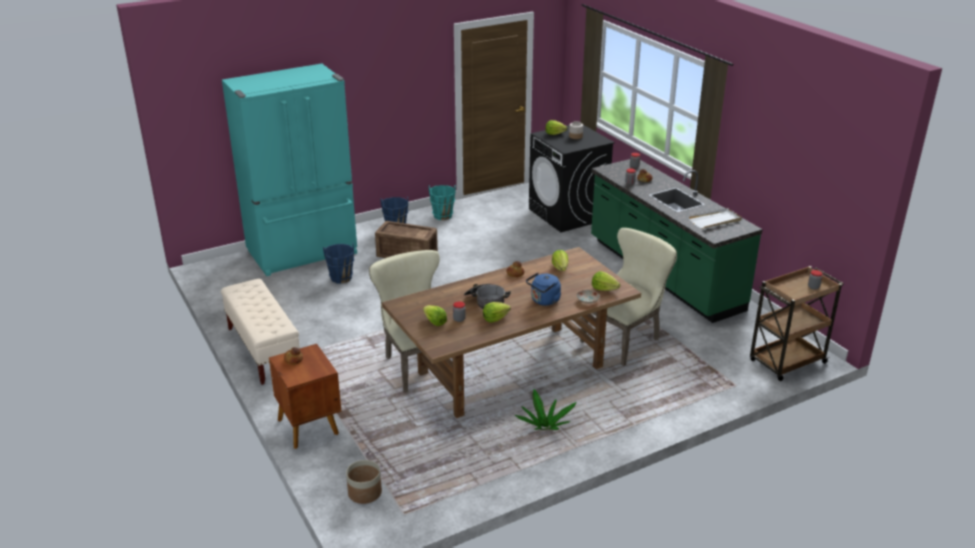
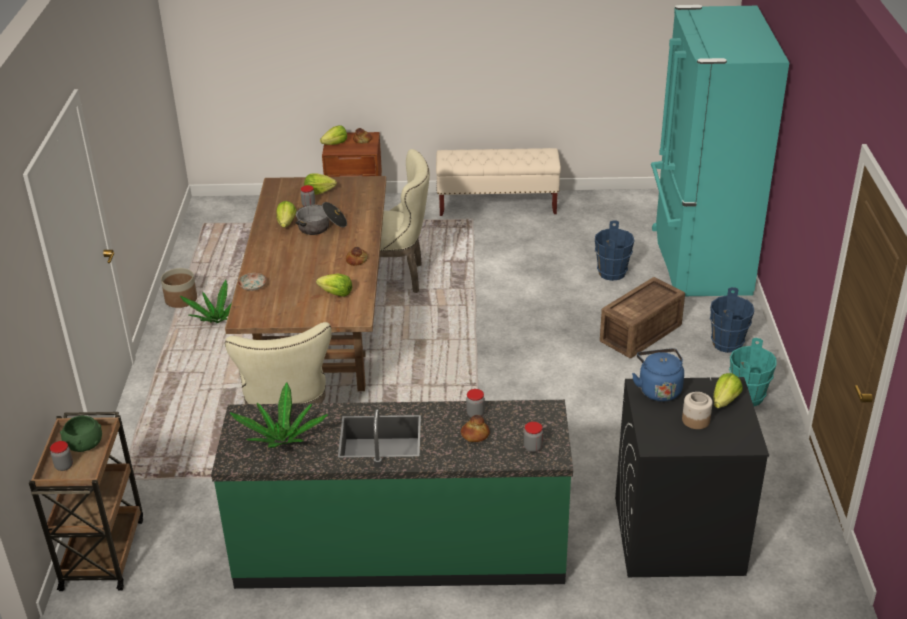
camera: 120 degrees right, 5 degrees up
planter [346,460,382,504] -> planter moved to [161,268,197,308]
blue kettle [526,272,561,306] -> blue kettle moved to [632,348,684,401]
lettuce [592,271,621,291] -> lettuce moved to [320,126,347,145]
white tray [688,208,742,228] -> potted plant [230,382,327,448]
none -> green bowl [60,416,102,452]

